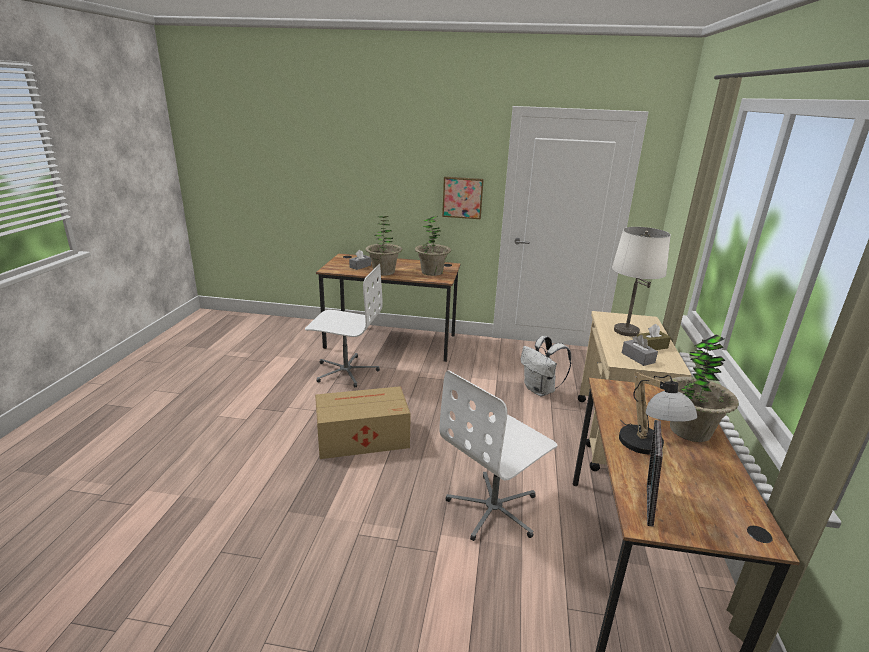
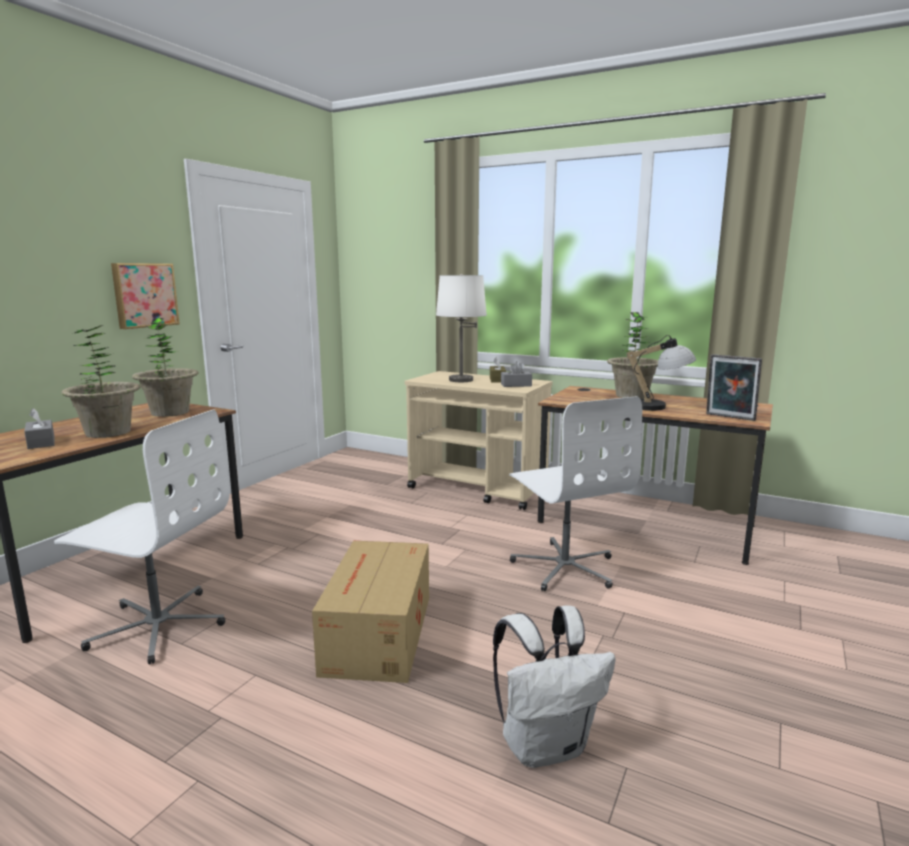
camera: 70 degrees left, 10 degrees down
white office chair [305,264,383,387] -> white office chair turned 75 degrees clockwise [54,410,229,664]
white backpack [521,336,571,396] -> white backpack moved to [493,605,616,768]

